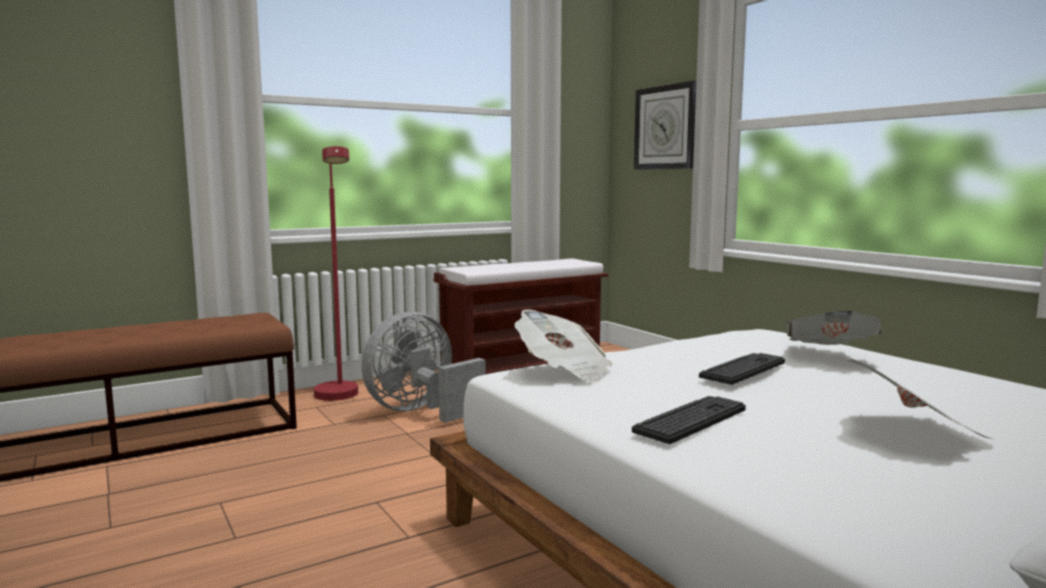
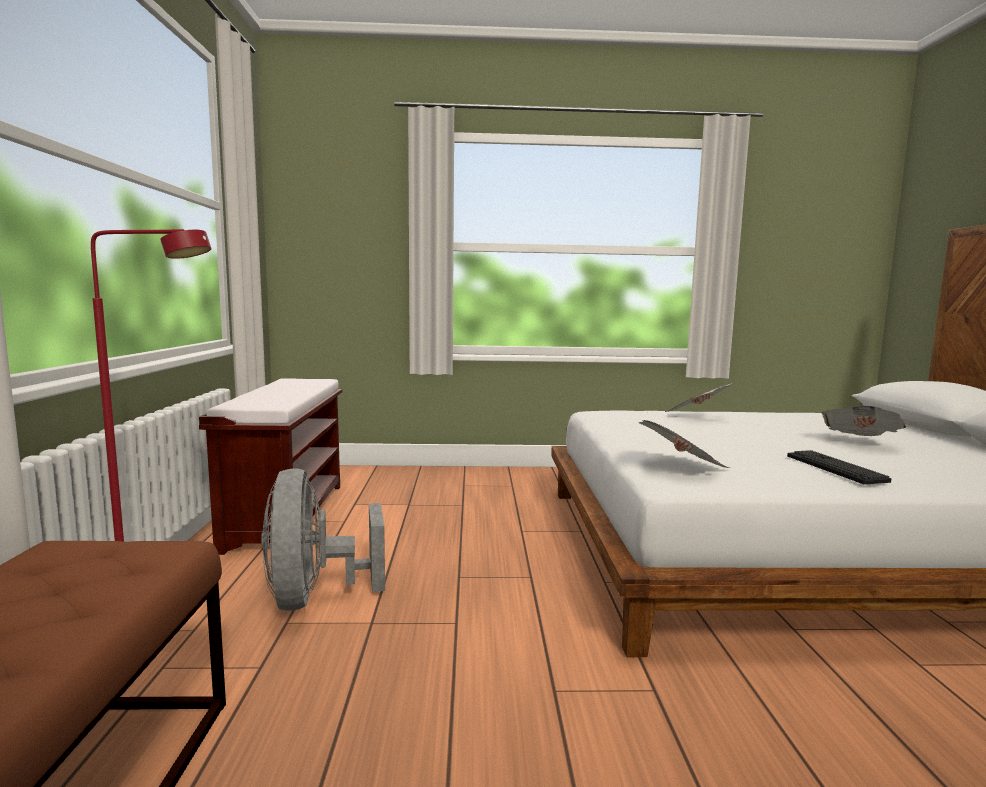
camera: 60 degrees left, 0 degrees up
wall clock [634,81,696,170] -> none
keyboard [699,353,785,385] -> none

